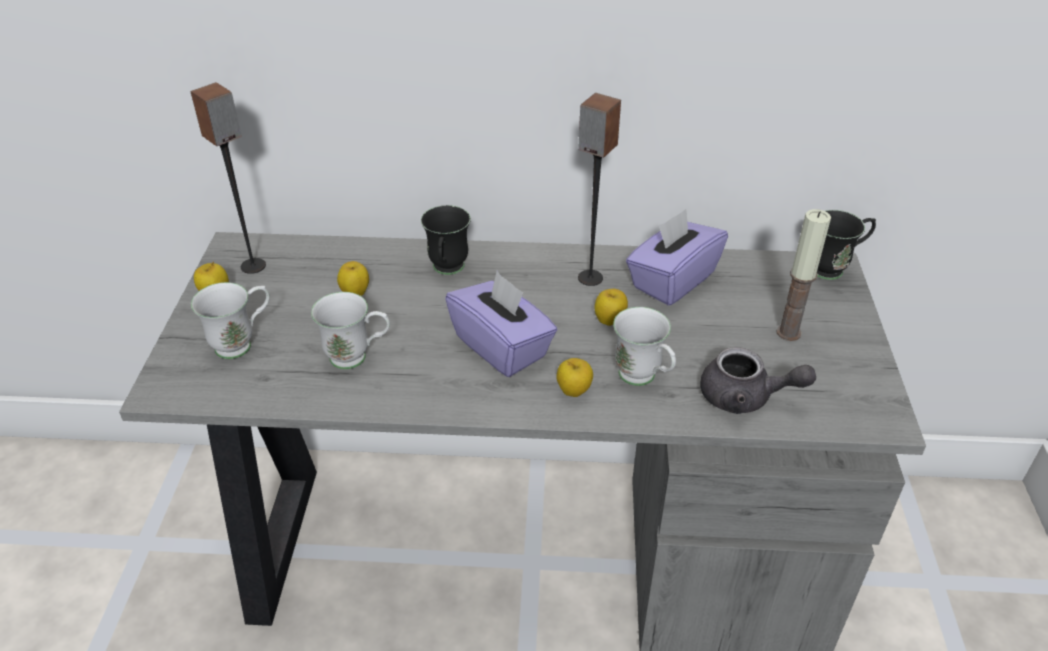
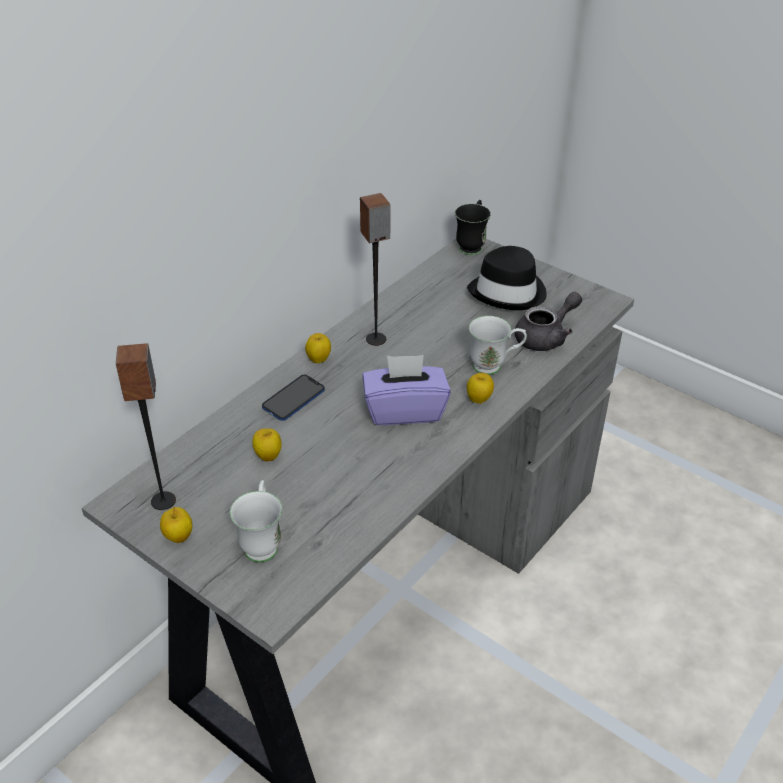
camera: 55 degrees left, 0 degrees up
white mug [311,292,390,369] -> none
black mug [421,205,471,275] -> phone [262,375,325,421]
apple [595,289,628,326] -> apple moved to [305,333,331,363]
purple tissue box [626,209,728,306] -> none
candle [776,209,831,341] -> black hat [467,246,547,310]

